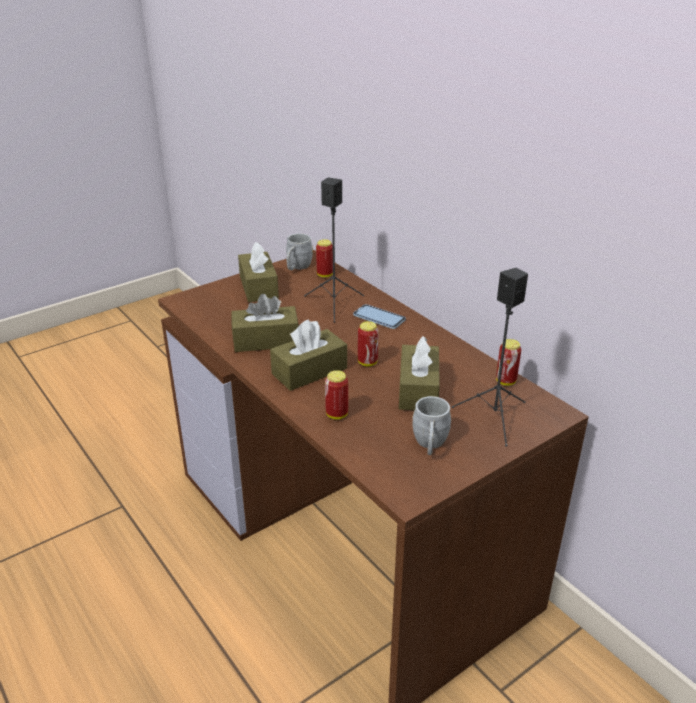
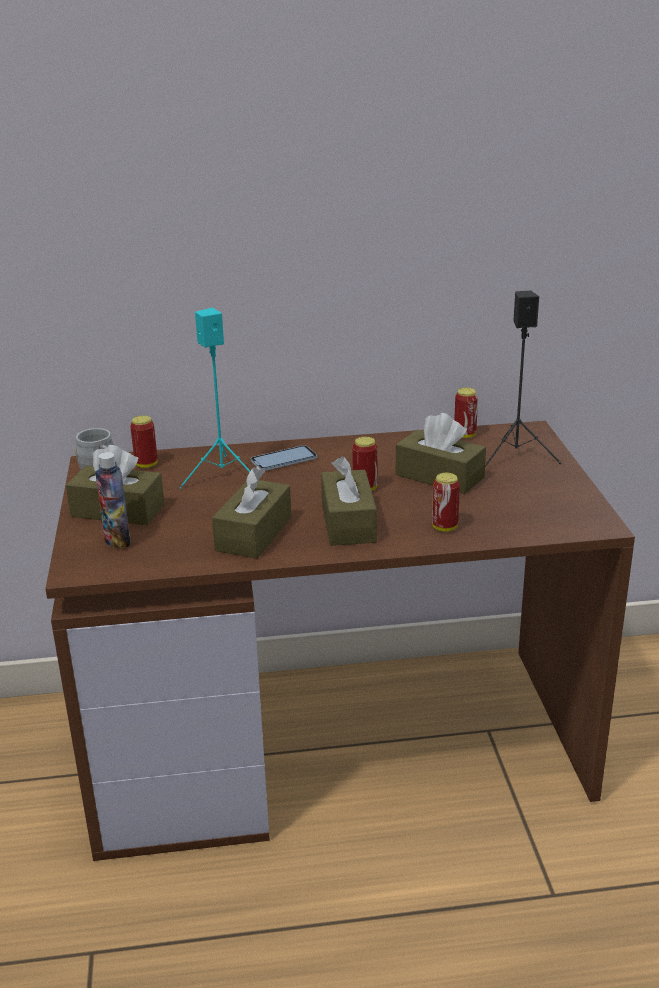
camera: 60 degrees left, 5 degrees down
black speaker [304,178,364,323] -> turquoise speaker [179,308,250,489]
grey mug [412,396,451,455] -> none
none -> bottle [95,452,130,549]

